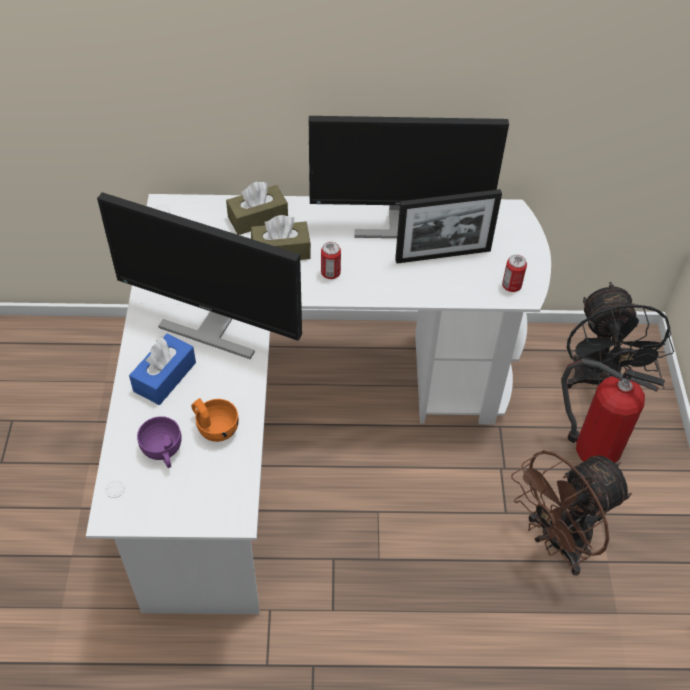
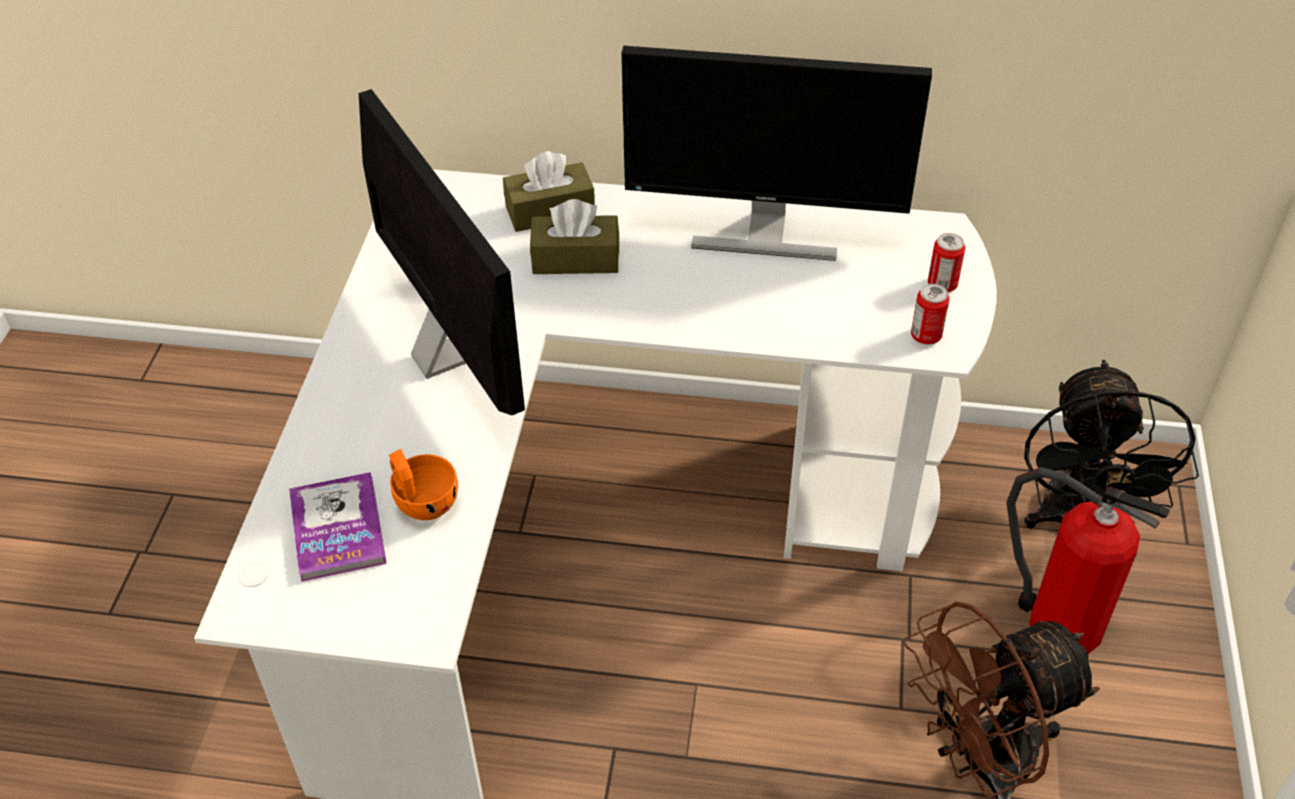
camera: 10 degrees right, 5 degrees down
monitor [97,192,302,359] -> monitor turned 150 degrees counterclockwise [359,89,525,415]
blue tissue box [129,334,196,405] -> none
purple cup [137,416,182,468] -> book [289,472,387,582]
can [321,242,341,279] -> can moved to [928,233,965,292]
picture frame [395,189,502,264] -> none

